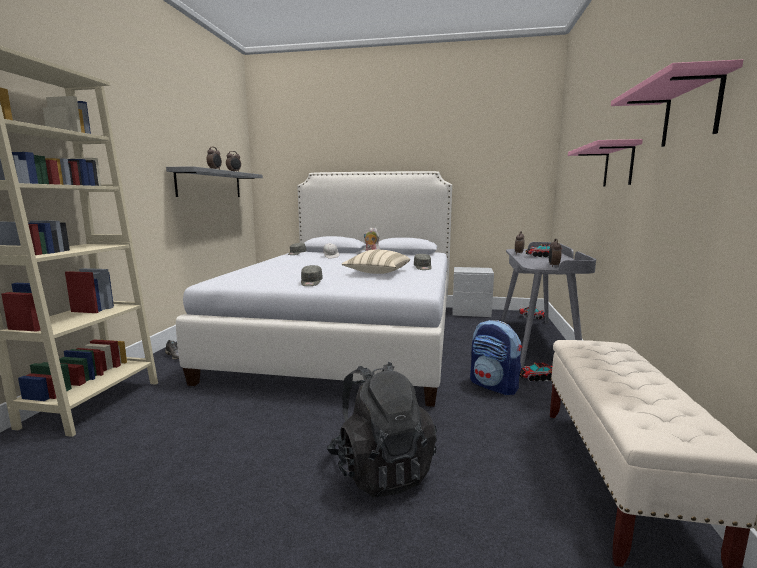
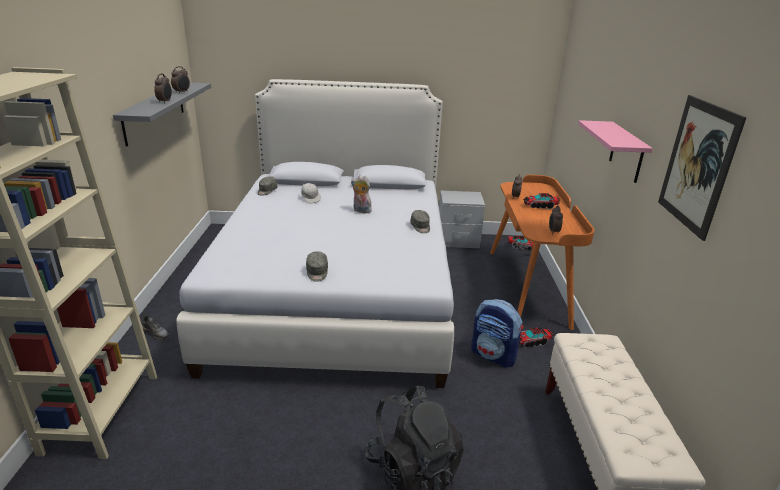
camera: 10 degrees left, 15 degrees up
beige pillow [341,250,410,274] -> none
grey desk [501,242,596,368] -> orange desk [490,175,595,330]
pink shelf [611,59,743,147] -> picture [658,95,747,241]

